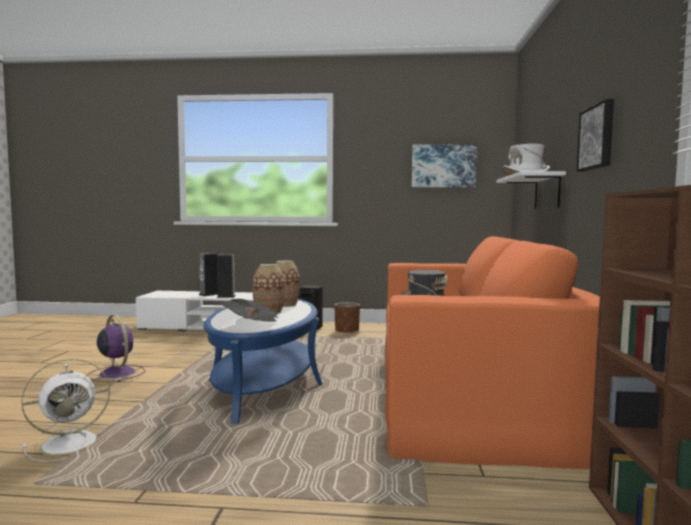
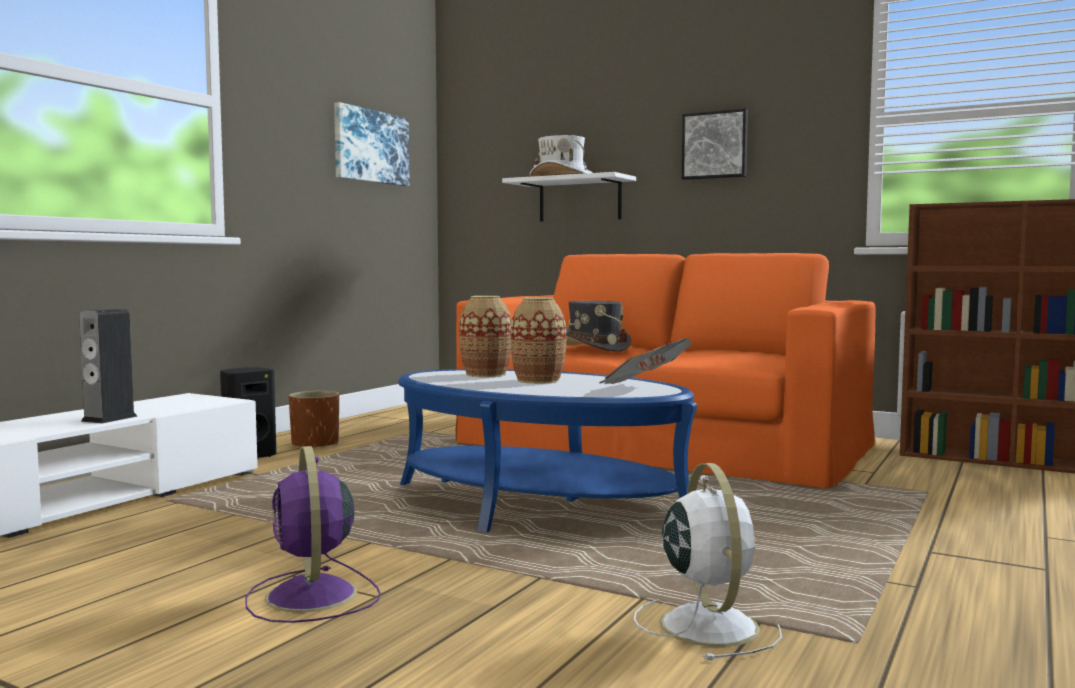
camera: 65 degrees left, 0 degrees up
purple fan [87,314,145,382] -> purple fan turned 90 degrees counterclockwise [245,446,381,623]
speaker [199,253,218,296] -> none

